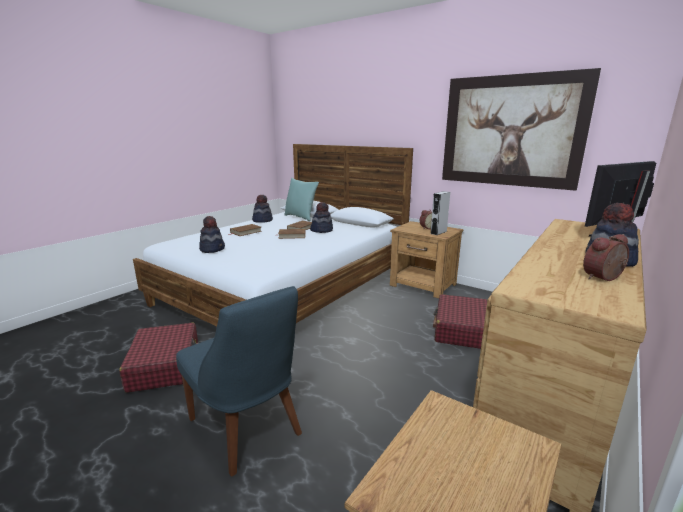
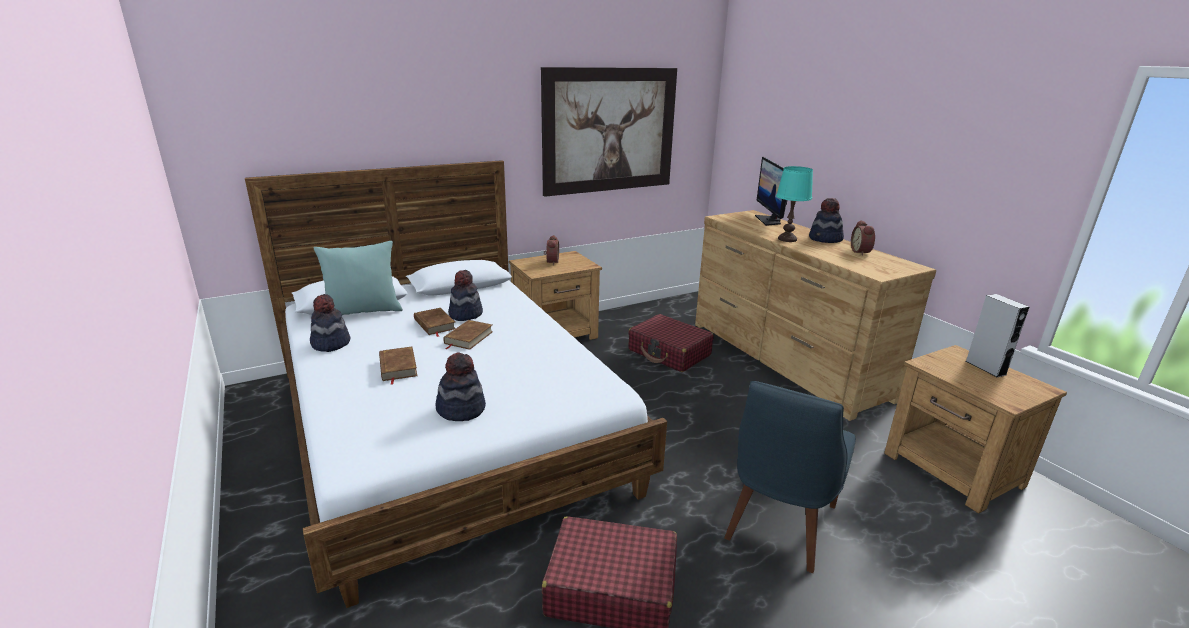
camera: 65 degrees left, 5 degrees up
blue chair [176,286,302,477] -> blue chair turned 135 degrees clockwise [724,381,856,573]
grey speaker [431,191,450,235] -> grey speaker moved to [966,294,1029,377]
none -> turquoise table lamp [776,166,813,242]

